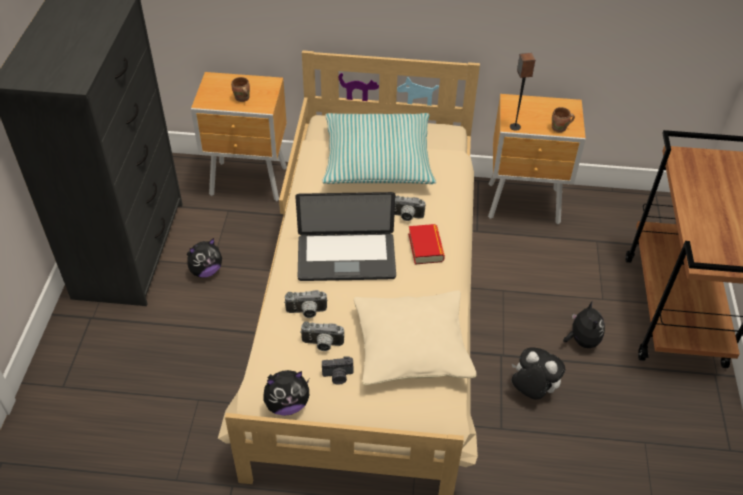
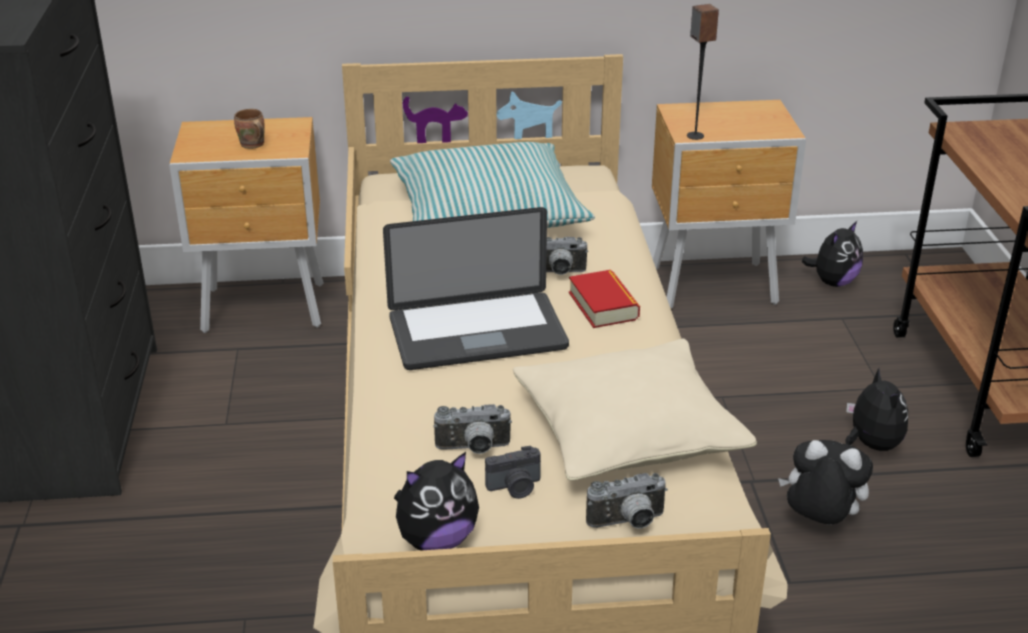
camera: 10 degrees left, 15 degrees down
plush toy [187,238,222,278] -> plush toy moved to [801,221,863,287]
camera [284,290,327,318] -> camera moved to [586,473,668,529]
brown mug [552,107,575,133] -> none

